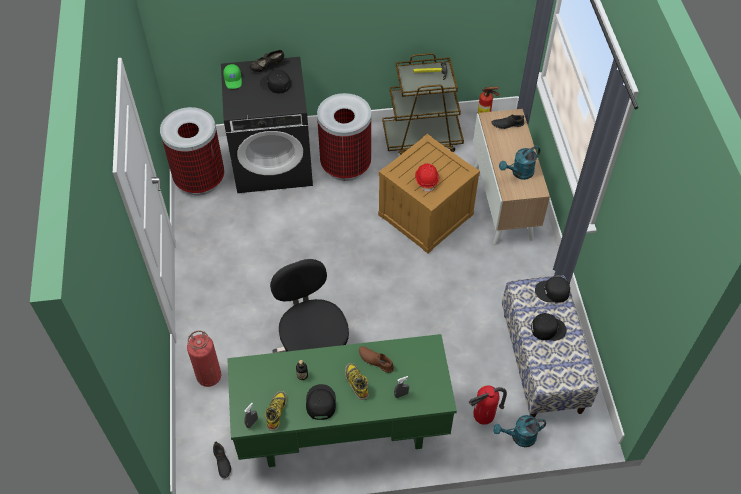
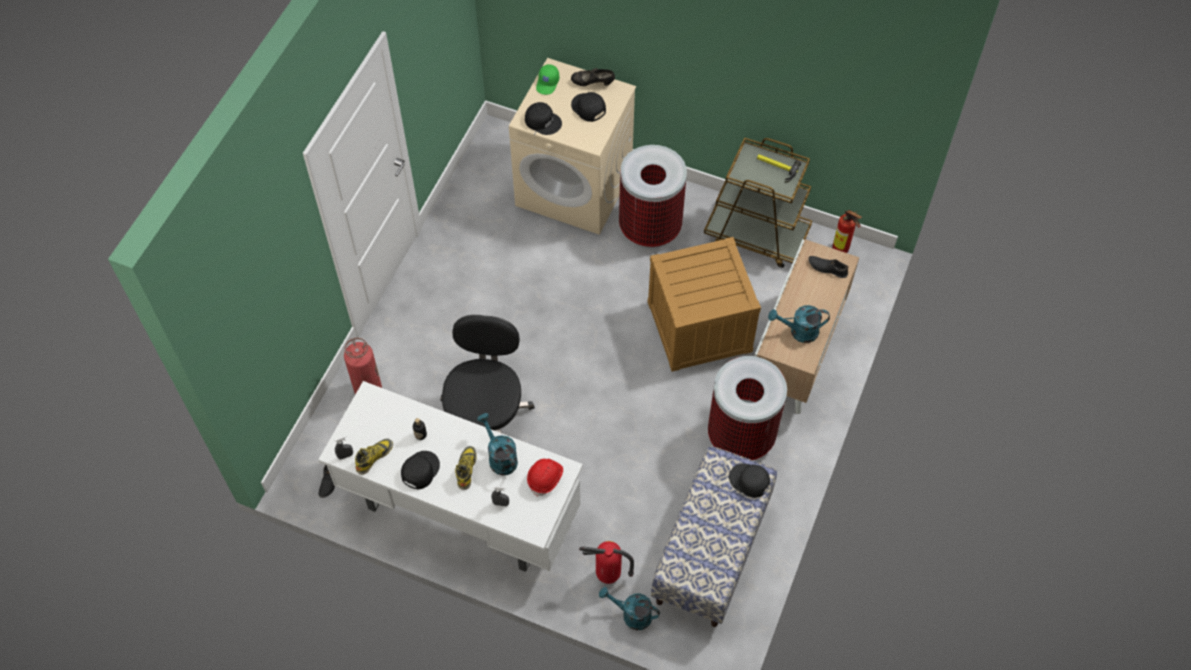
camera: 30 degrees right, 5 degrees up
trash can [160,107,224,195] -> trash can moved to [708,356,787,460]
black washing machine [221,57,313,193] -> beige washing machine [509,58,636,235]
green desk [227,334,457,467] -> white desk [318,381,583,572]
brown shoe [359,346,394,373] -> turquoise watering can [477,413,518,475]
red hard hat [415,163,439,193] -> red hard hat moved to [527,459,563,497]
black cap [531,313,567,341] -> black cap moved to [525,102,562,135]

